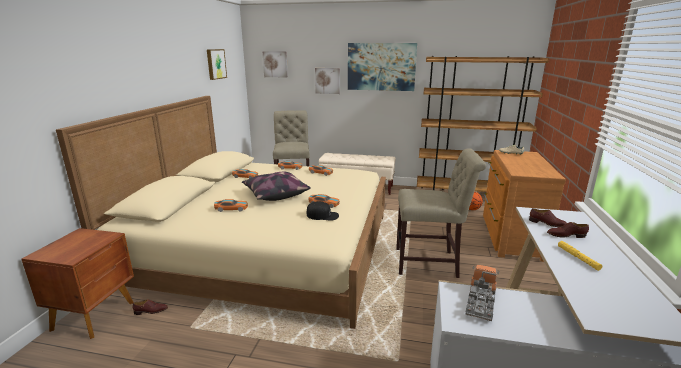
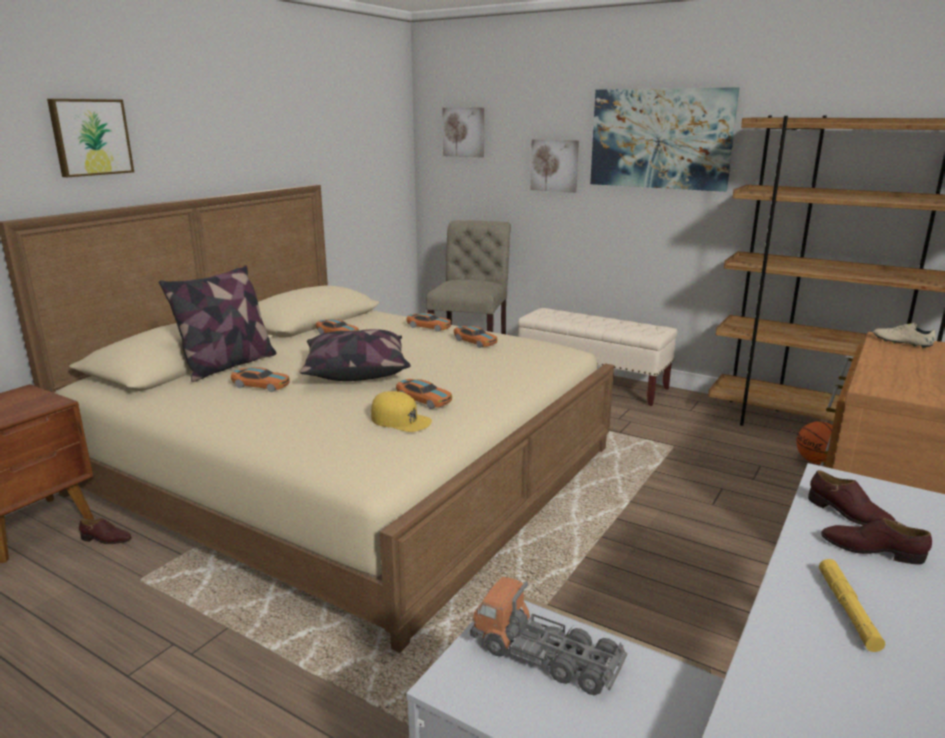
camera: 20 degrees right, 0 degrees up
picture [207,49,227,80] -> picture moved to [47,99,134,177]
black cap [306,201,339,221] -> yellow cap [371,391,432,432]
beige chair [396,148,486,278] -> none
toy truck [466,265,499,321] -> toy truck turned 105 degrees counterclockwise [470,577,627,695]
none -> pillow [159,265,277,382]

